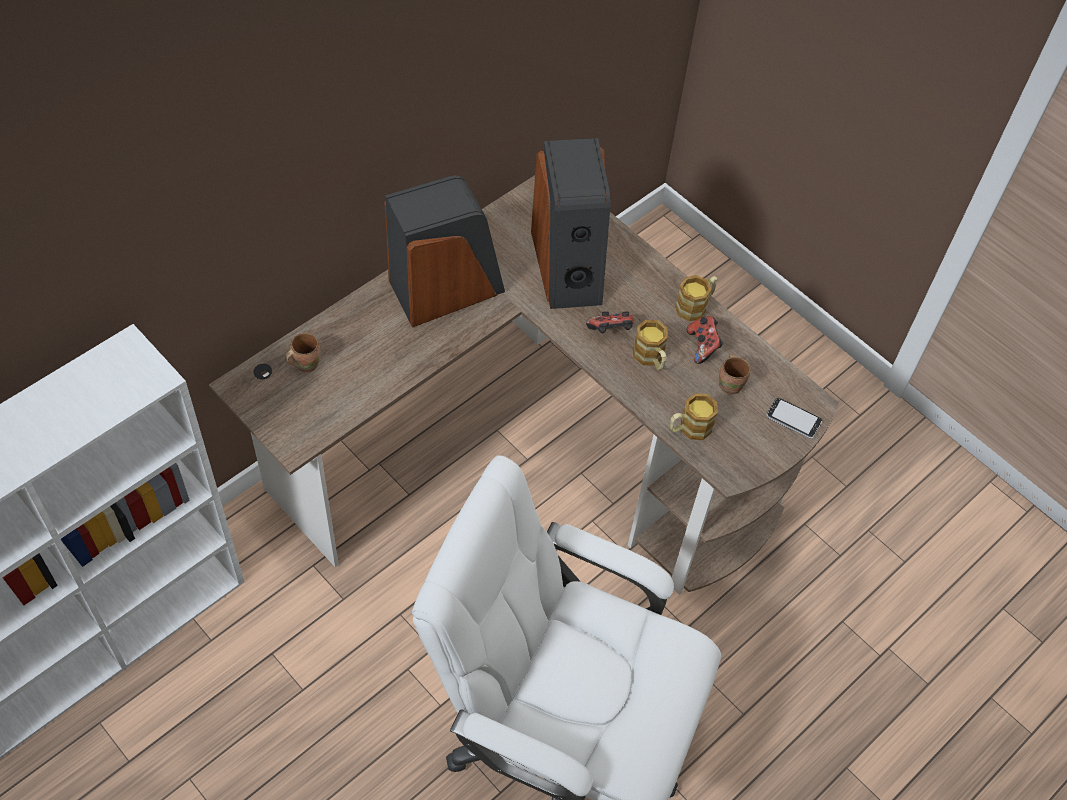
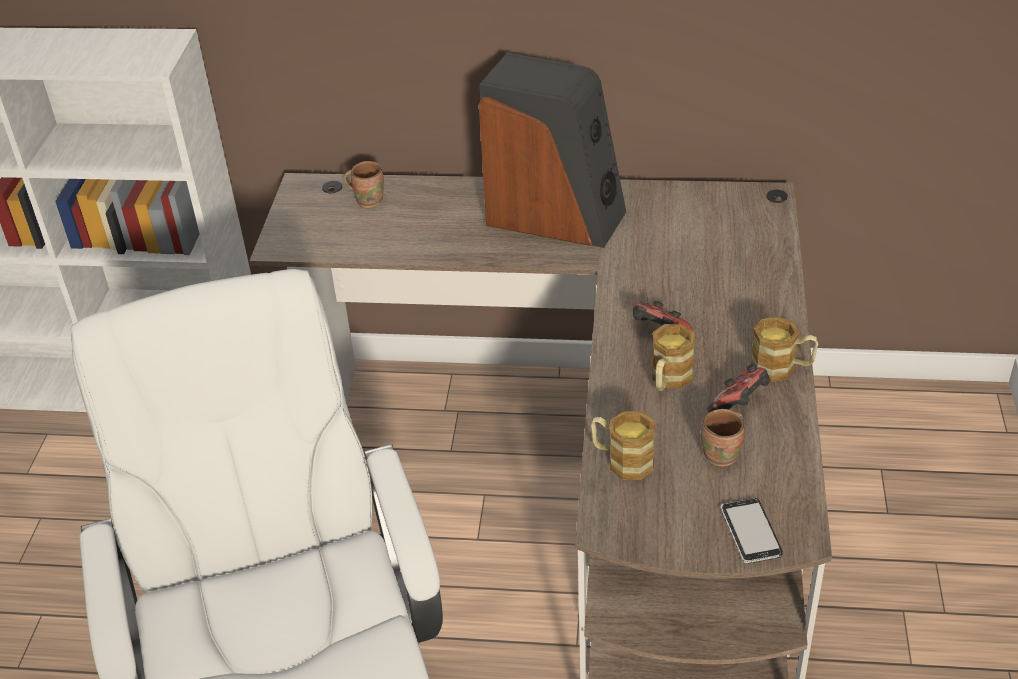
camera: 55 degrees right, 15 degrees down
speaker [531,138,610,309] -> none

